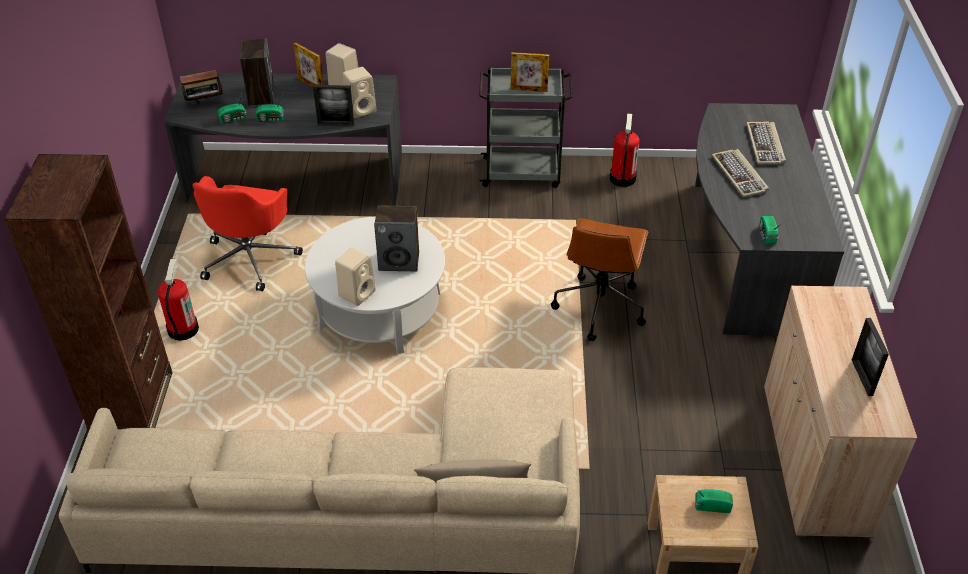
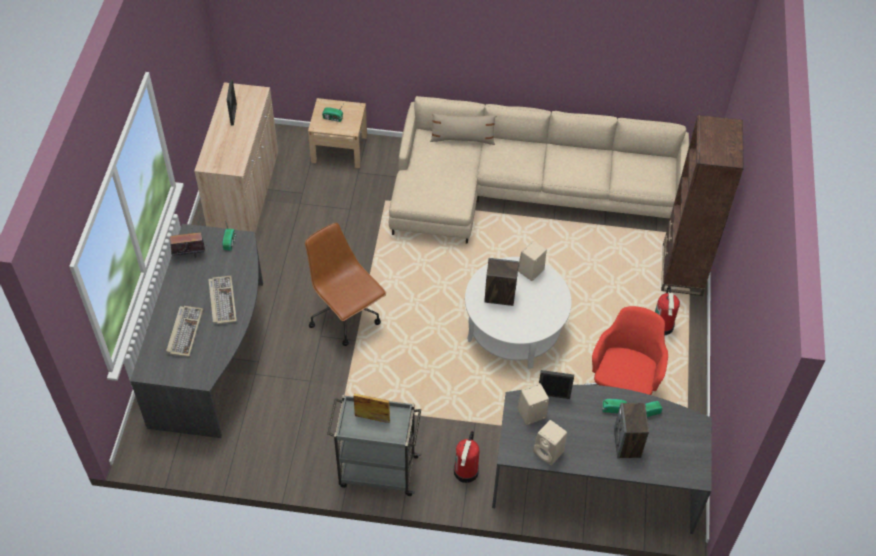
camera: 175 degrees left, 10 degrees up
radio [180,70,225,103] -> radio moved to [169,232,205,258]
picture frame [293,42,324,87] -> none
brown office chair [551,218,648,341] -> brown office chair turned 60 degrees counterclockwise [305,223,386,346]
fire extinguisher [610,113,640,187] -> fire extinguisher moved to [454,431,480,483]

